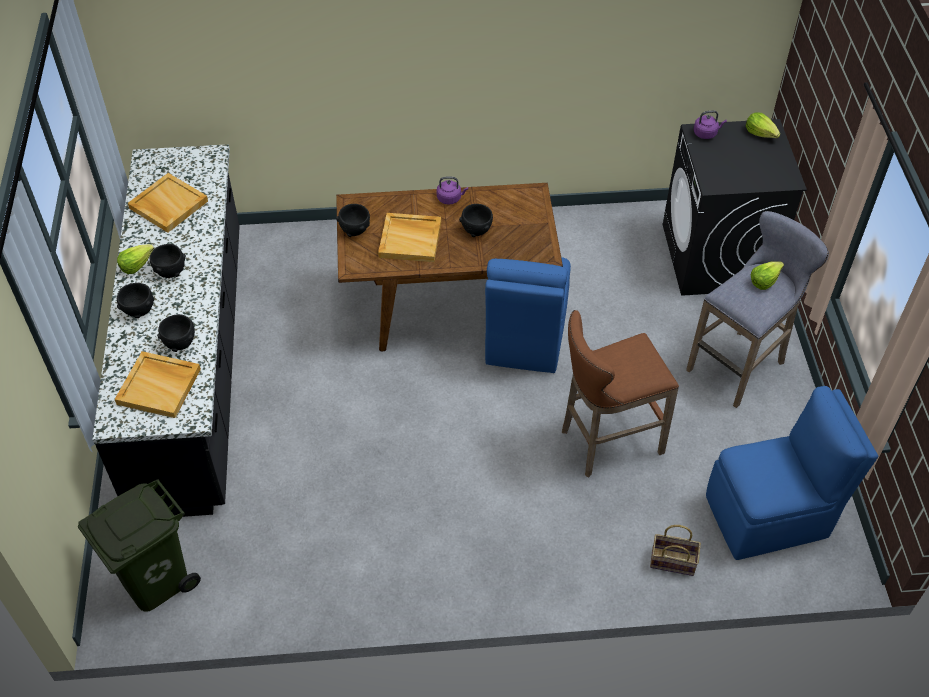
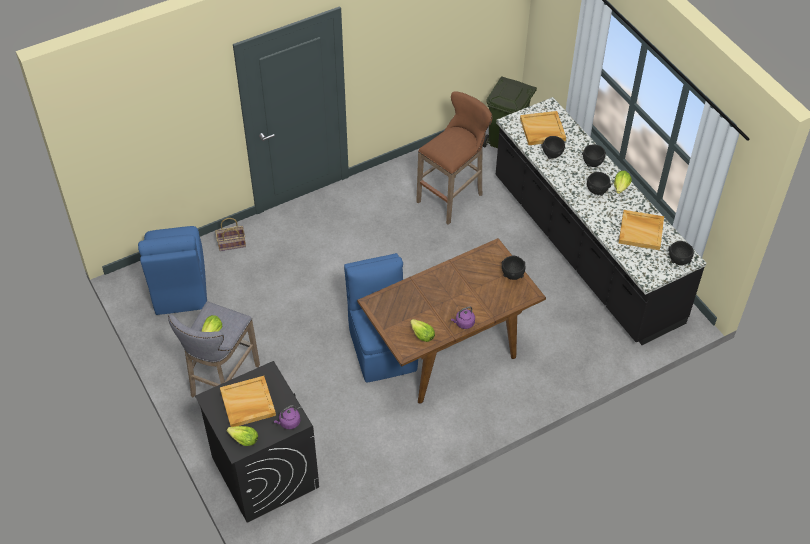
camera: 155 degrees right, 0 degrees up
beige tray [378,213,441,262] -> beige tray moved to [220,376,276,427]
black bowl [459,204,493,237] -> black bowl moved to [669,241,694,265]
brown stool [562,310,679,478] -> brown stool moved to [416,91,492,225]
blue chair [706,386,878,560] -> blue chair turned 60 degrees counterclockwise [138,226,207,315]
none -> lettuce [410,319,435,342]

